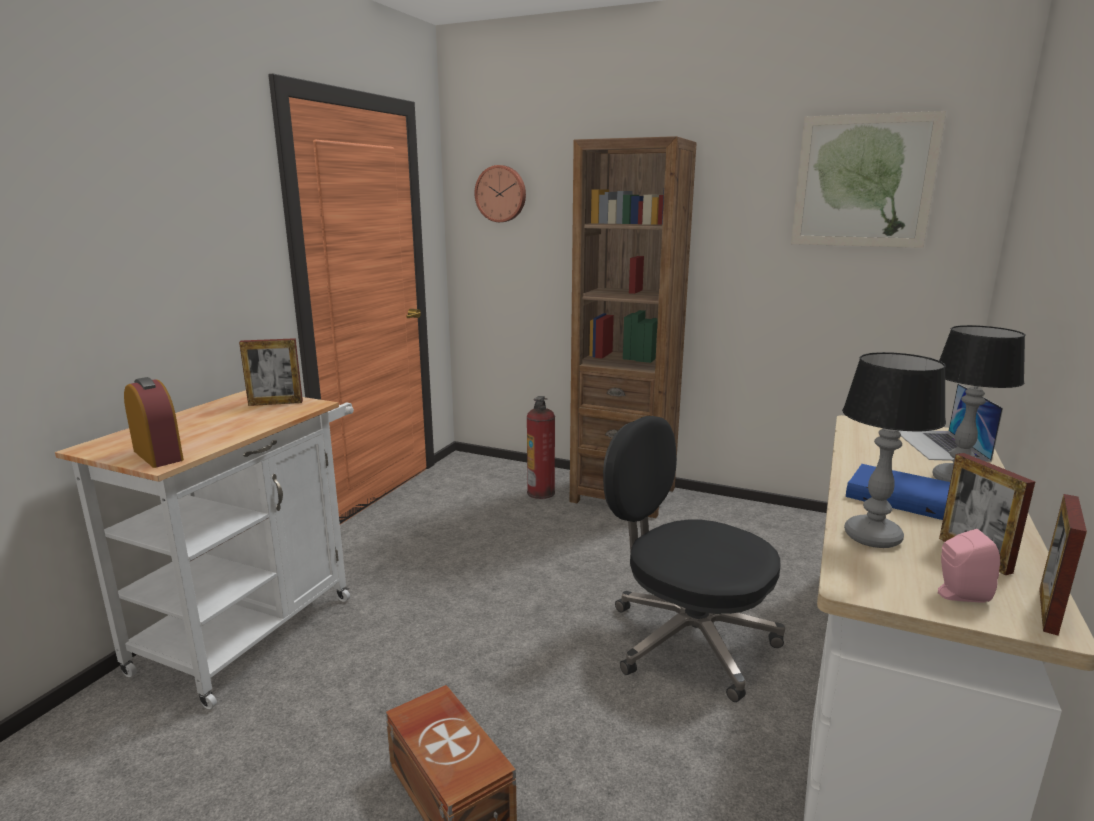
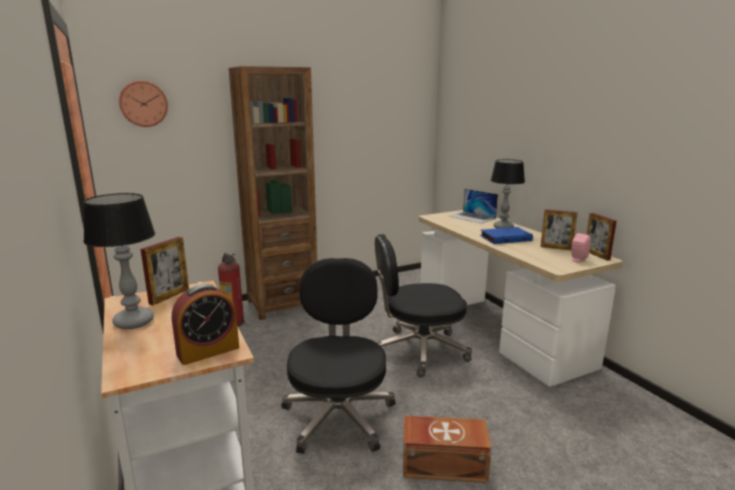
camera: 50 degrees left, 0 degrees up
alarm clock [124,377,184,468] -> alarm clock turned 150 degrees clockwise [172,284,239,365]
picture [791,111,946,248] -> none
table lamp [842,352,946,548] -> table lamp moved to [83,193,155,329]
none -> black office chair [281,258,396,454]

